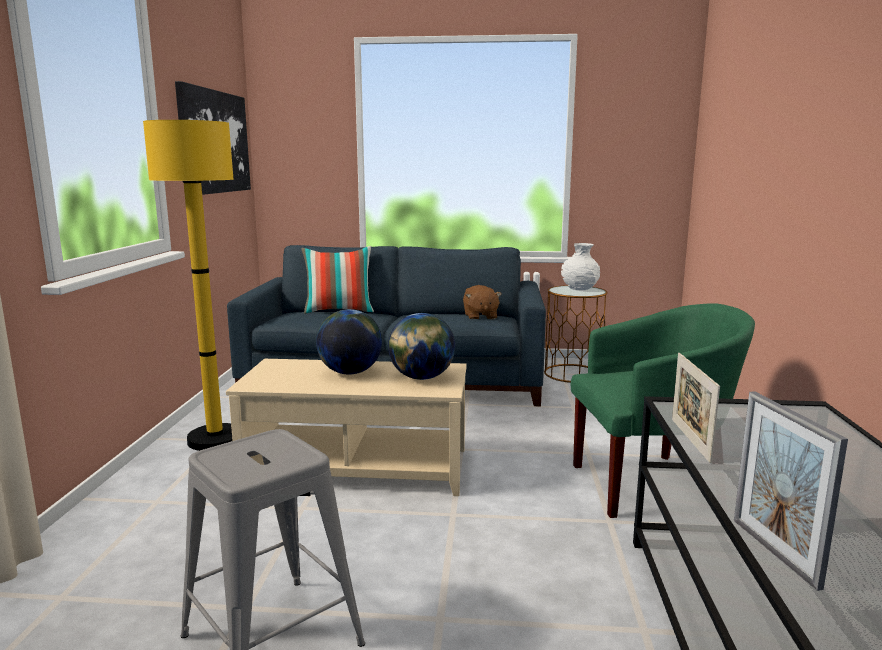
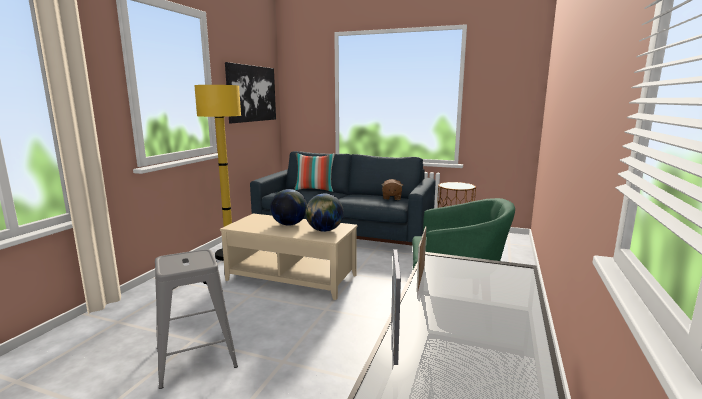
camera: 15 degrees right, 0 degrees up
white vase [561,243,600,290] -> none

